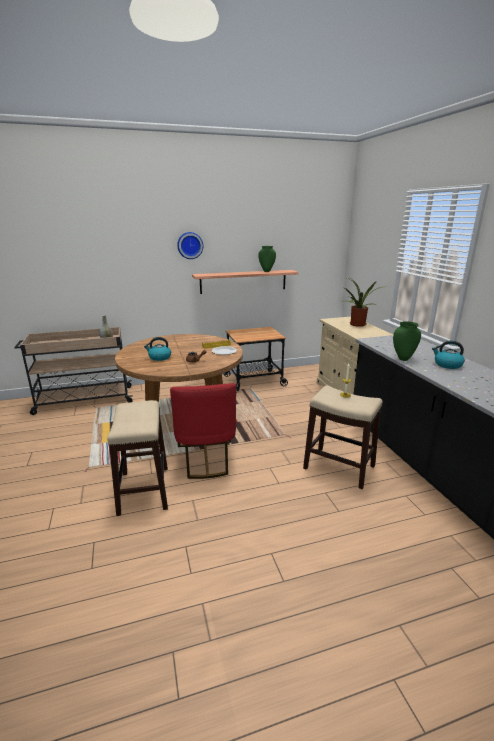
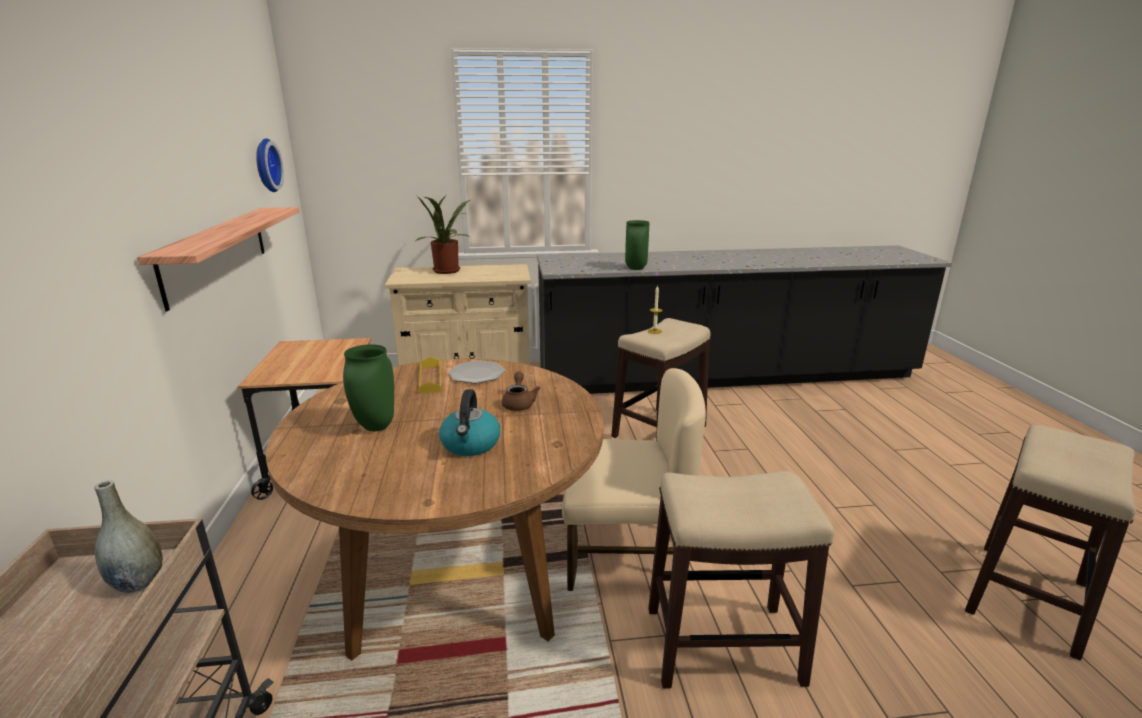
camera: 80 degrees left, 0 degrees up
red chair [170,383,236,479] -> beige chair [562,368,706,591]
wall clock [177,232,203,259] -> wall clock moved to [256,138,284,192]
green vase [258,246,276,272] -> green vase moved to [343,344,394,431]
kettle [432,341,465,369] -> none
none -> stool [965,425,1136,660]

